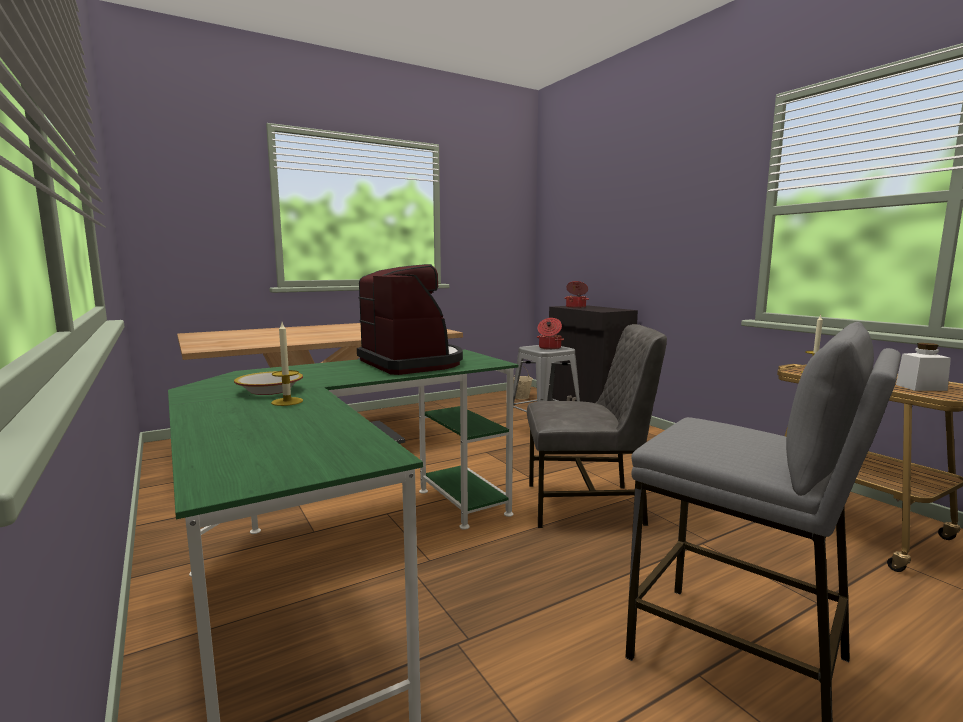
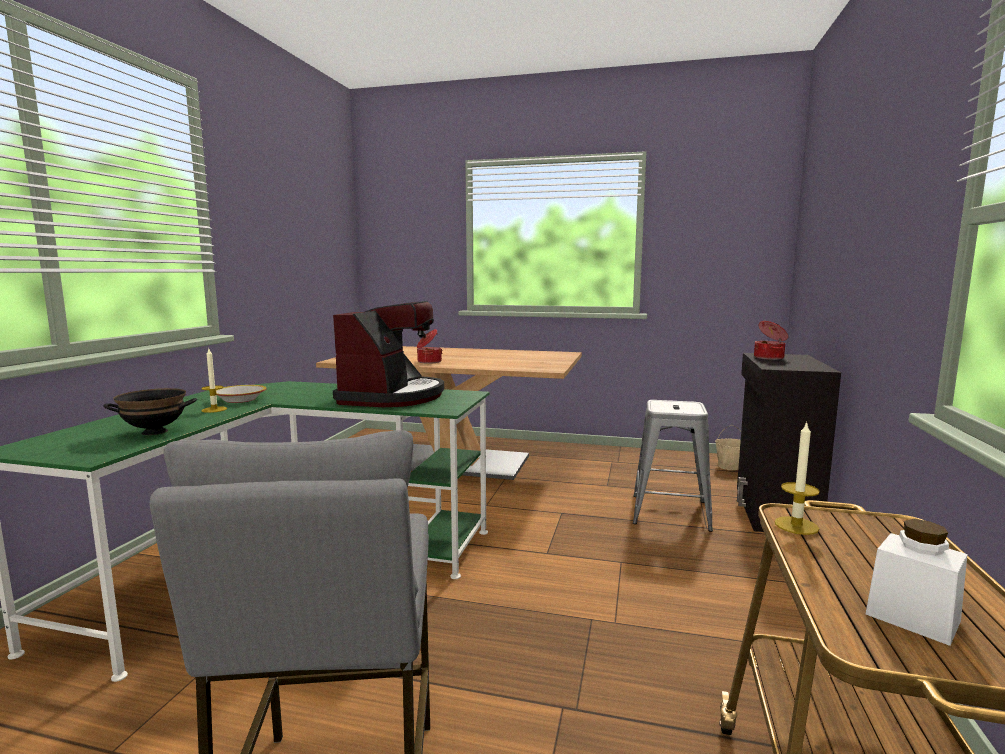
camera: 45 degrees right, 0 degrees up
grey chair [527,324,667,528] -> none
cooking pot [537,318,564,350] -> cooking pot moved to [417,329,443,364]
none -> black bowl [103,388,197,435]

